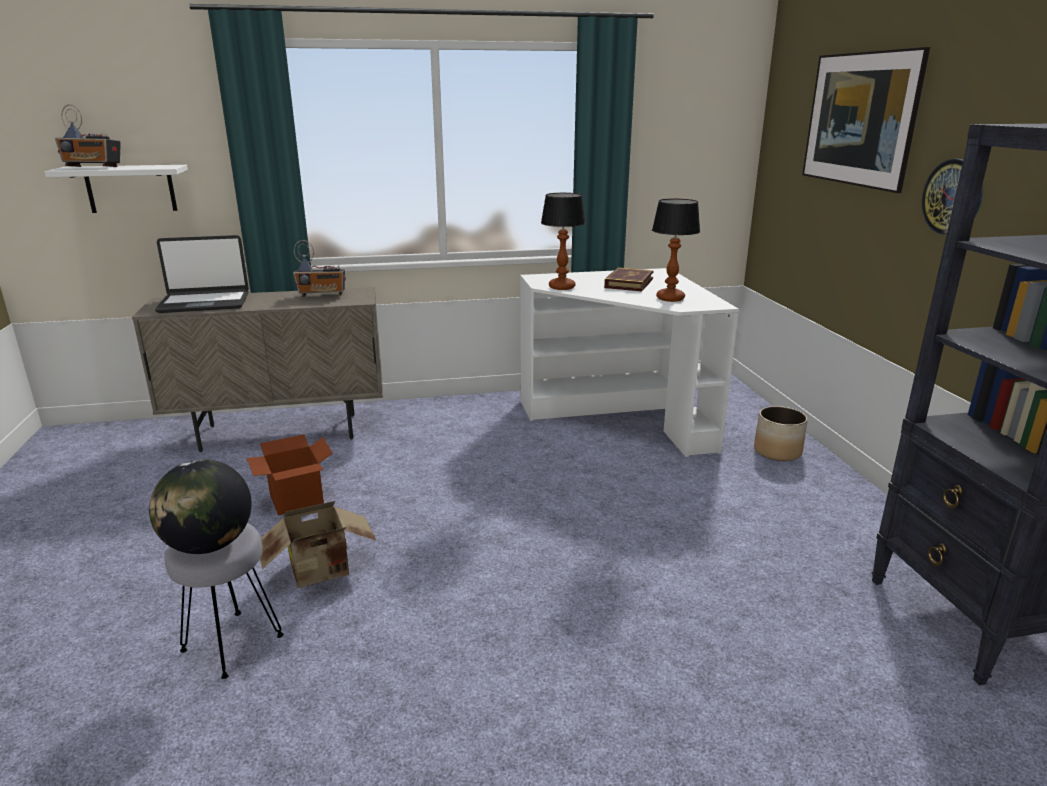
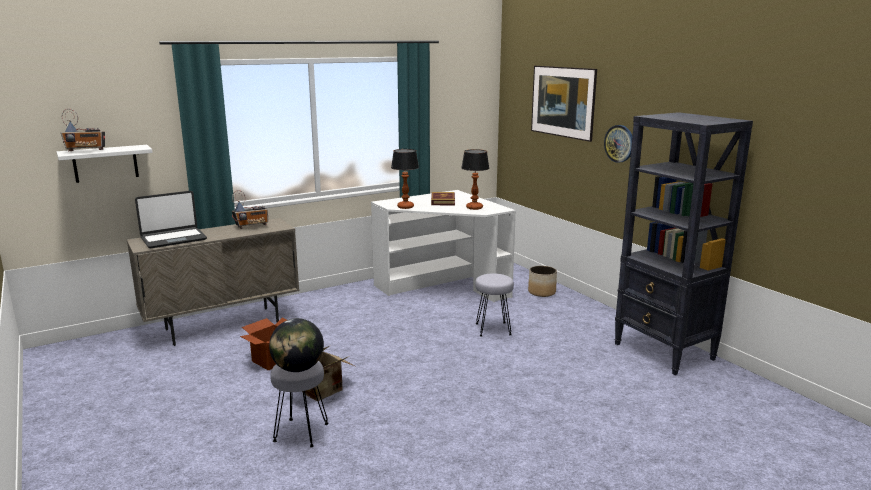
camera: 20 degrees left, 5 degrees down
none -> grey stool [475,273,514,337]

